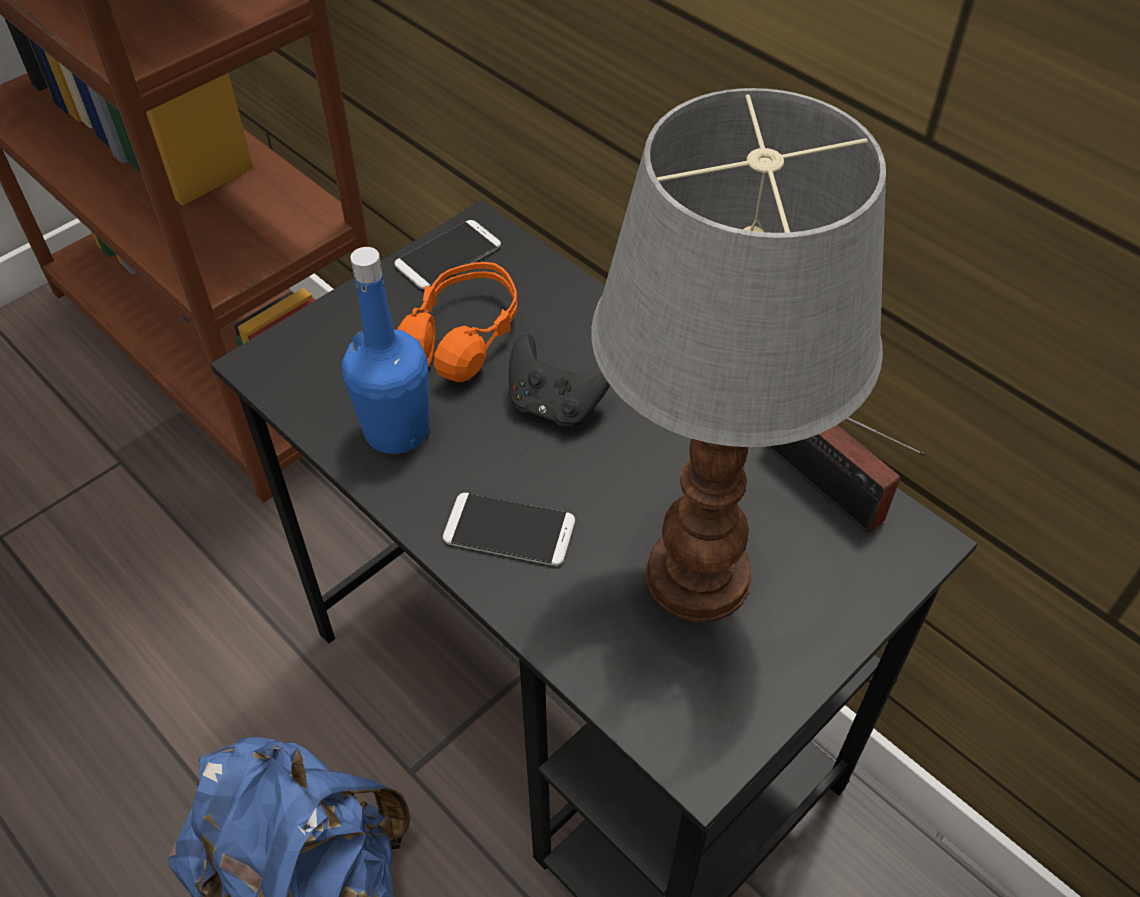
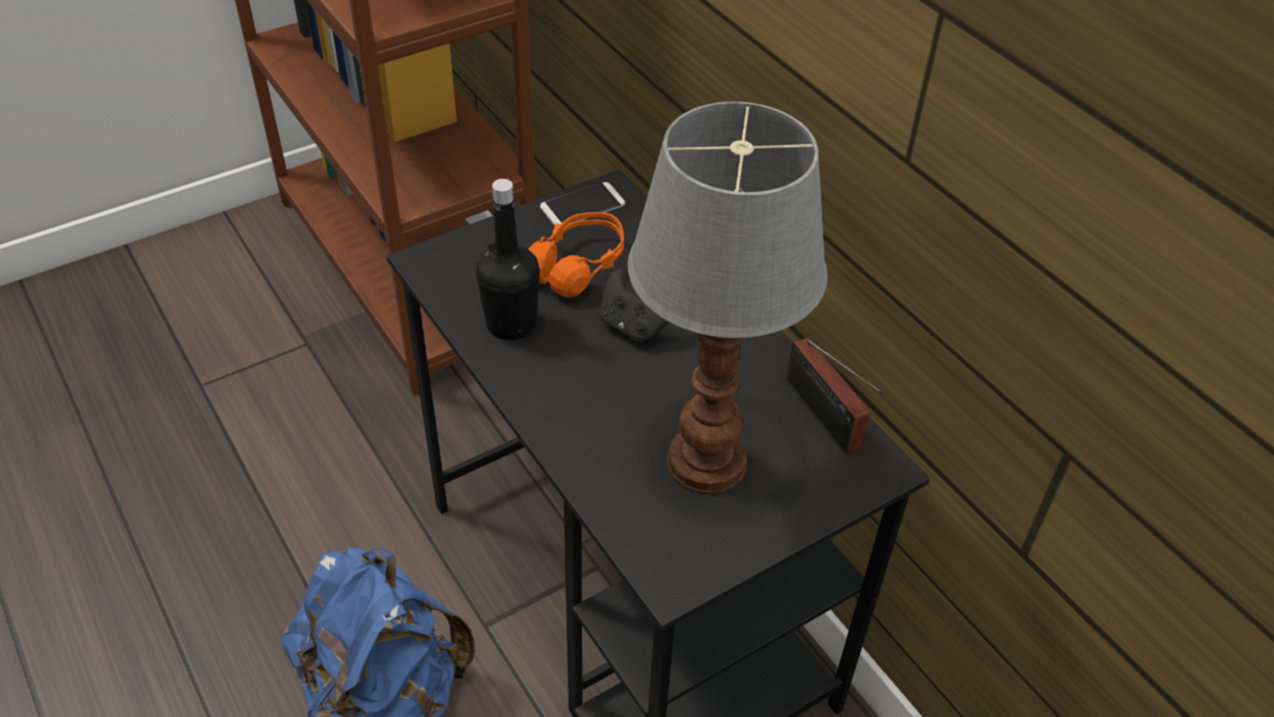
camera: 10 degrees right, 5 degrees down
blue bottle [342,247,429,454] -> black bottle [476,179,540,340]
phone [443,493,575,566] -> none

